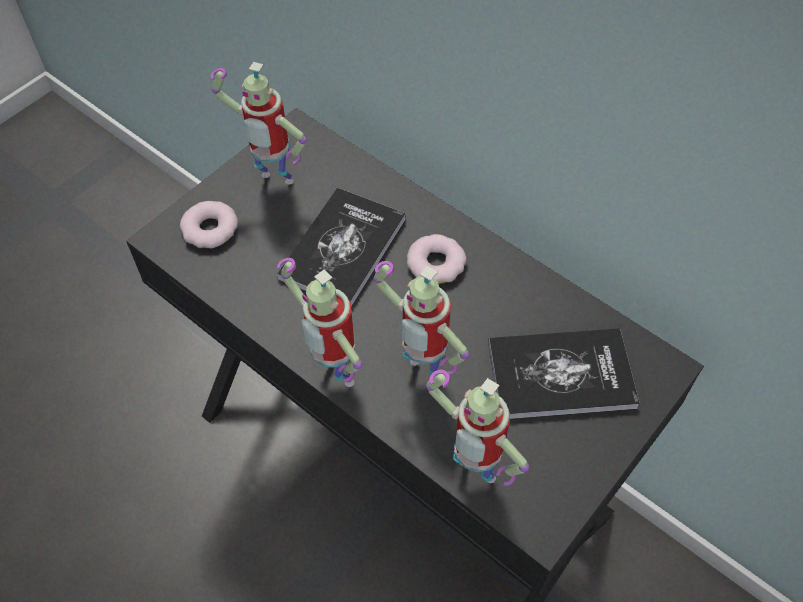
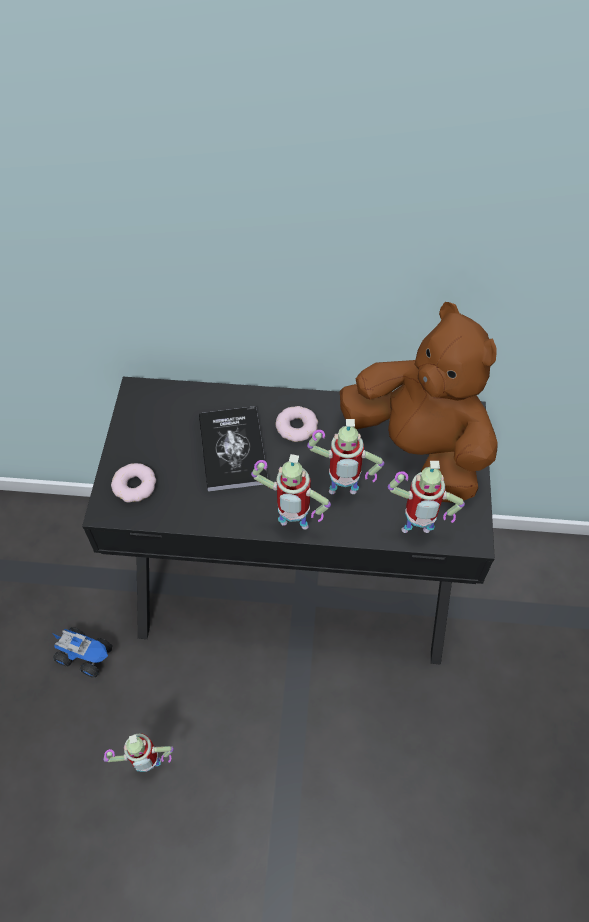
camera: 35 degrees left, 0 degrees up
toy robot [211,62,307,185] -> toy robot moved to [103,734,174,772]
book [488,328,640,419] -> brown plush toy [340,302,498,503]
none -> toy truck [52,627,113,678]

